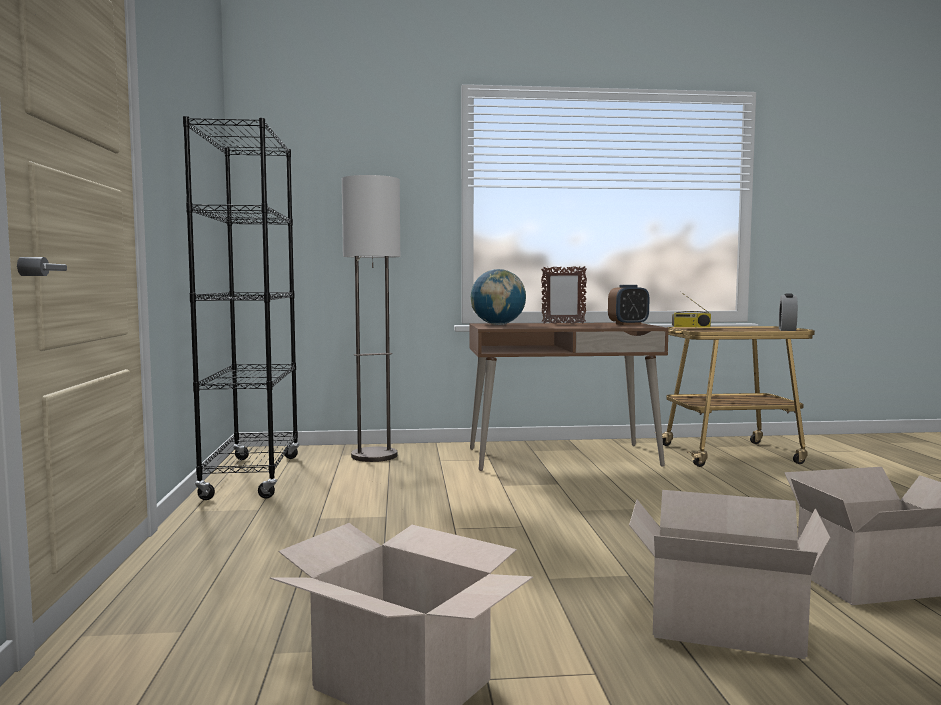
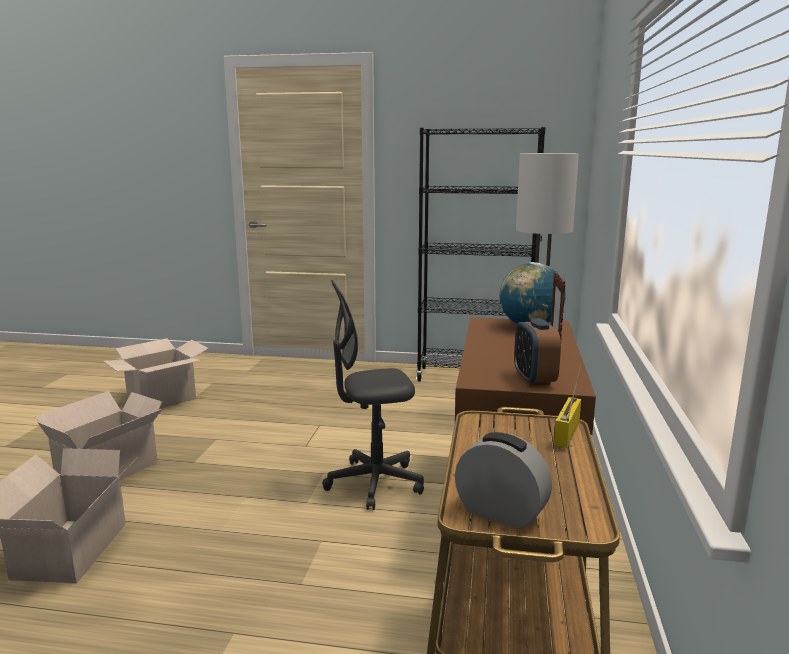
camera: 105 degrees right, 10 degrees up
none -> grey office chair [322,280,424,510]

